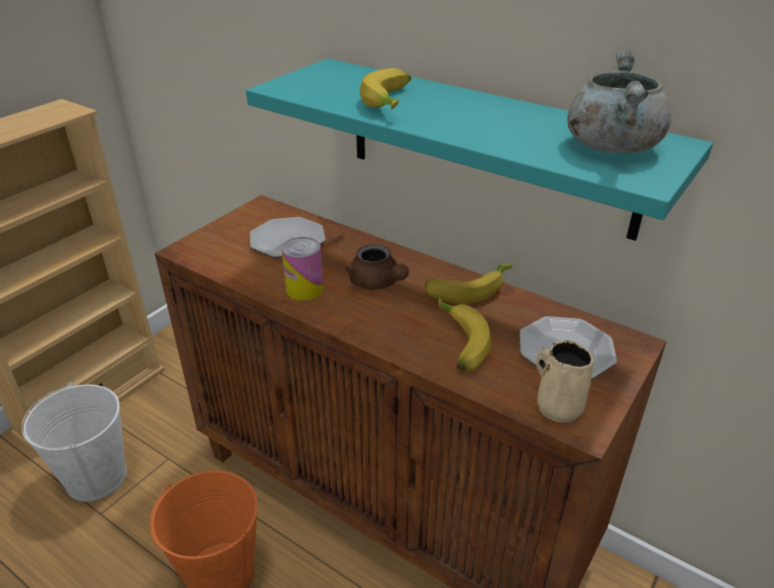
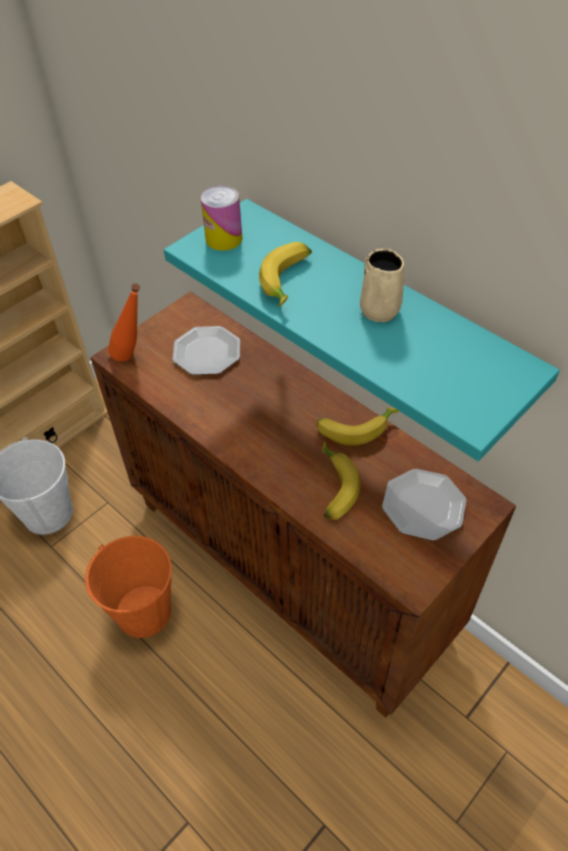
camera: 10 degrees right, 15 degrees up
can [282,237,324,301] -> can moved to [200,186,242,251]
brown teapot [345,244,409,290] -> none
beige mug [536,340,593,423] -> beige mug moved to [360,249,404,322]
grey cooking pot [568,50,671,153] -> none
none -> orange bottle [108,283,140,361]

